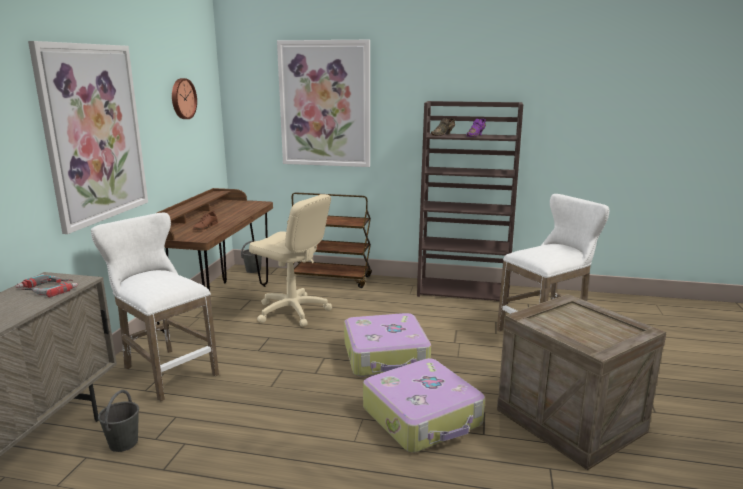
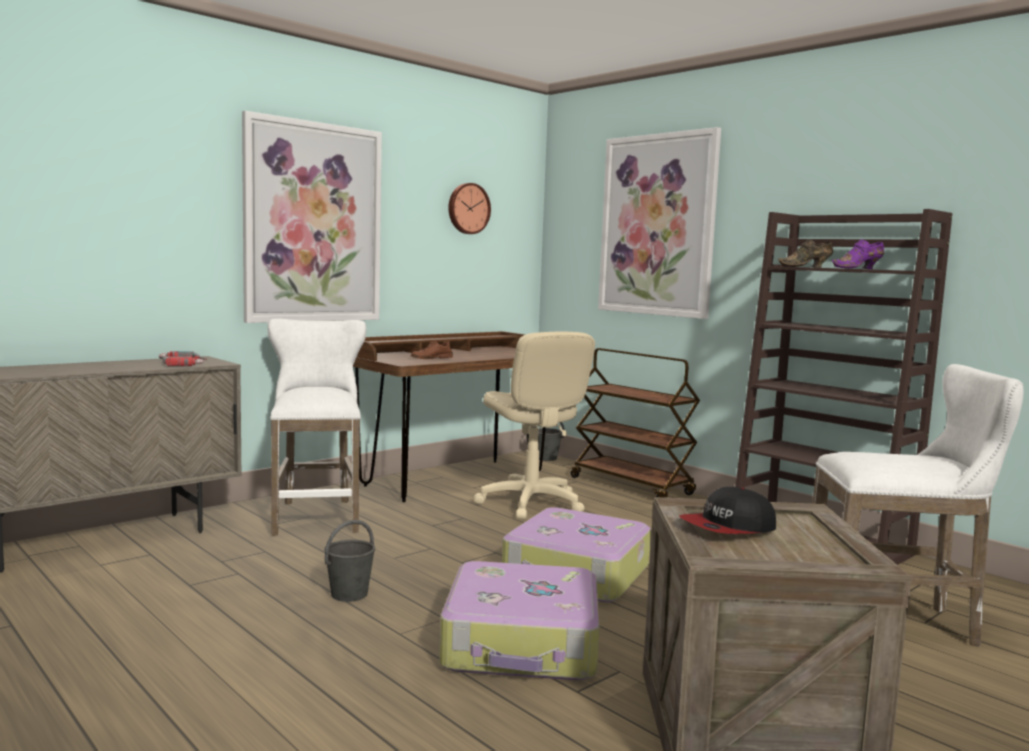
camera: 35 degrees right, 10 degrees down
grey bucket [98,390,139,452] -> grey bucket moved to [324,520,375,602]
none -> cap [679,487,776,534]

